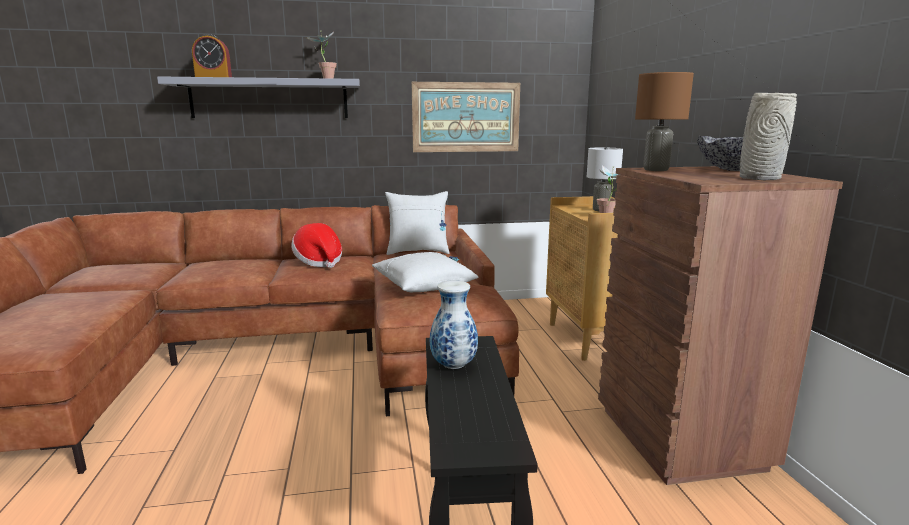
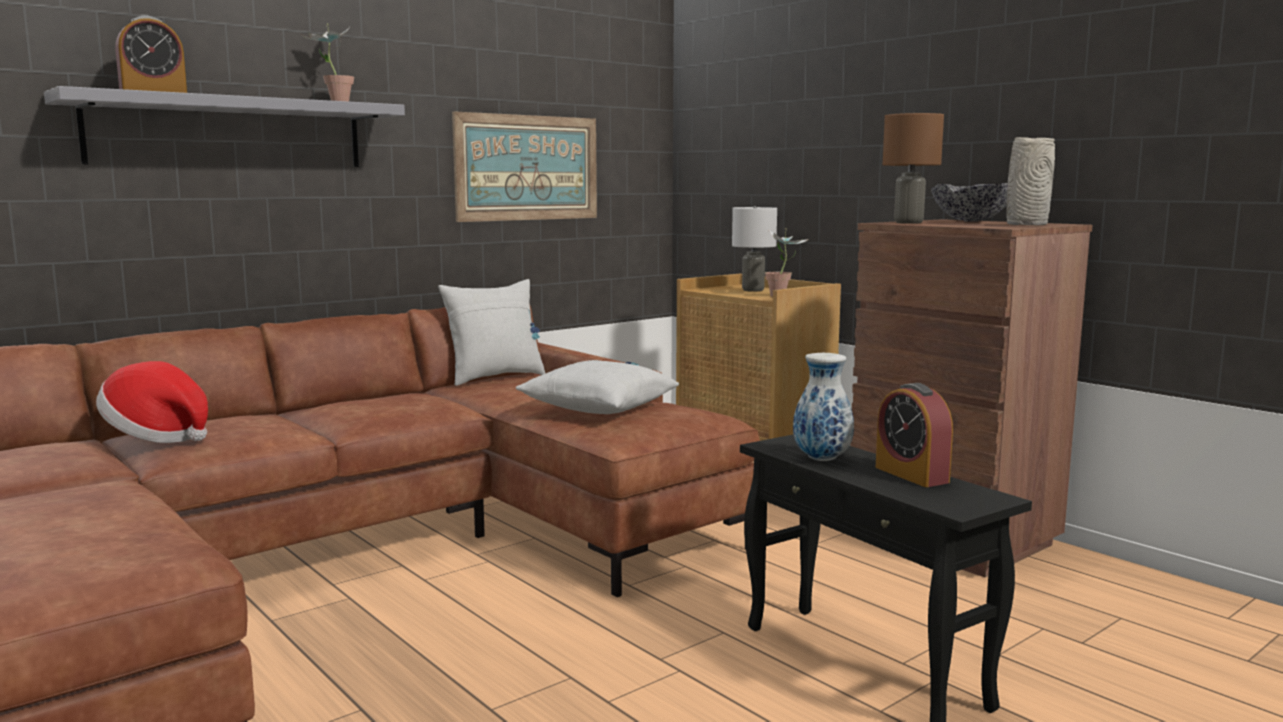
camera: 30 degrees left, 5 degrees down
hat [291,223,342,268] -> hat moved to [96,361,208,443]
none -> alarm clock [876,383,953,487]

